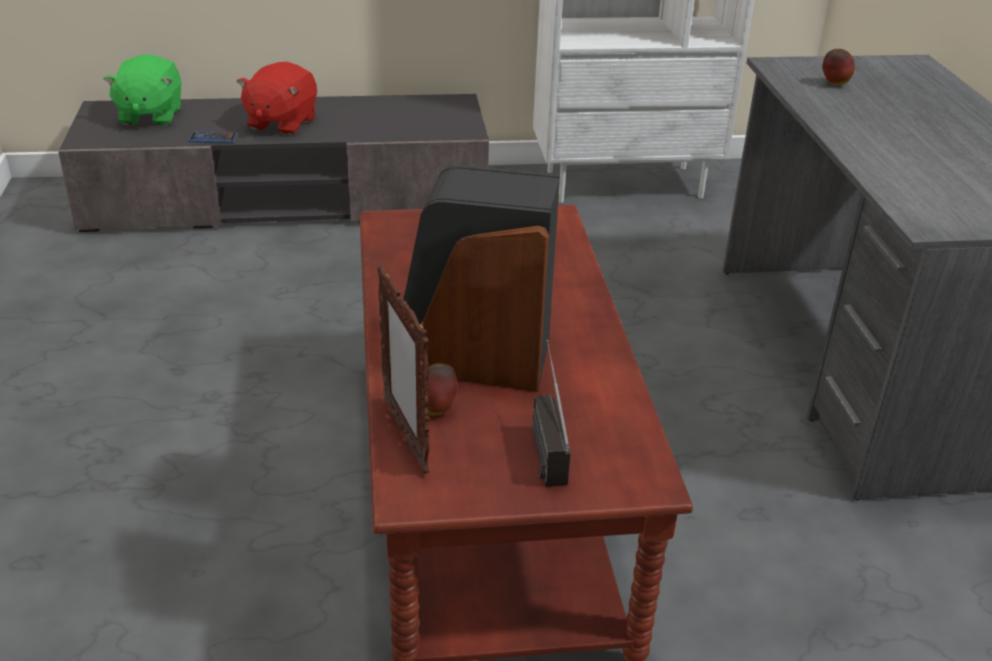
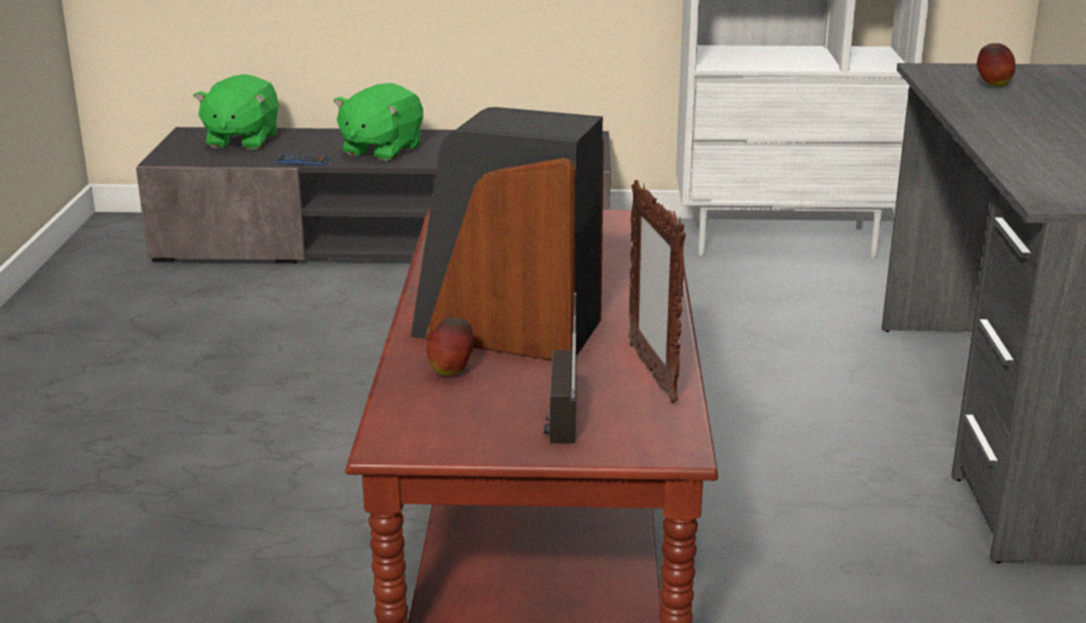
camera: 10 degrees right, 10 degrees down
red plush toy [237,62,317,135] -> green plush toy [334,83,423,161]
picture frame [377,265,429,474] -> picture frame moved to [628,180,686,403]

